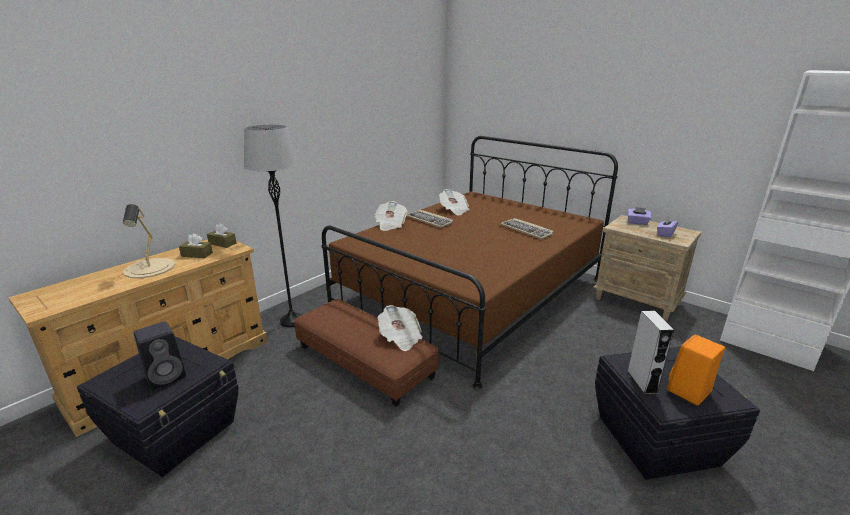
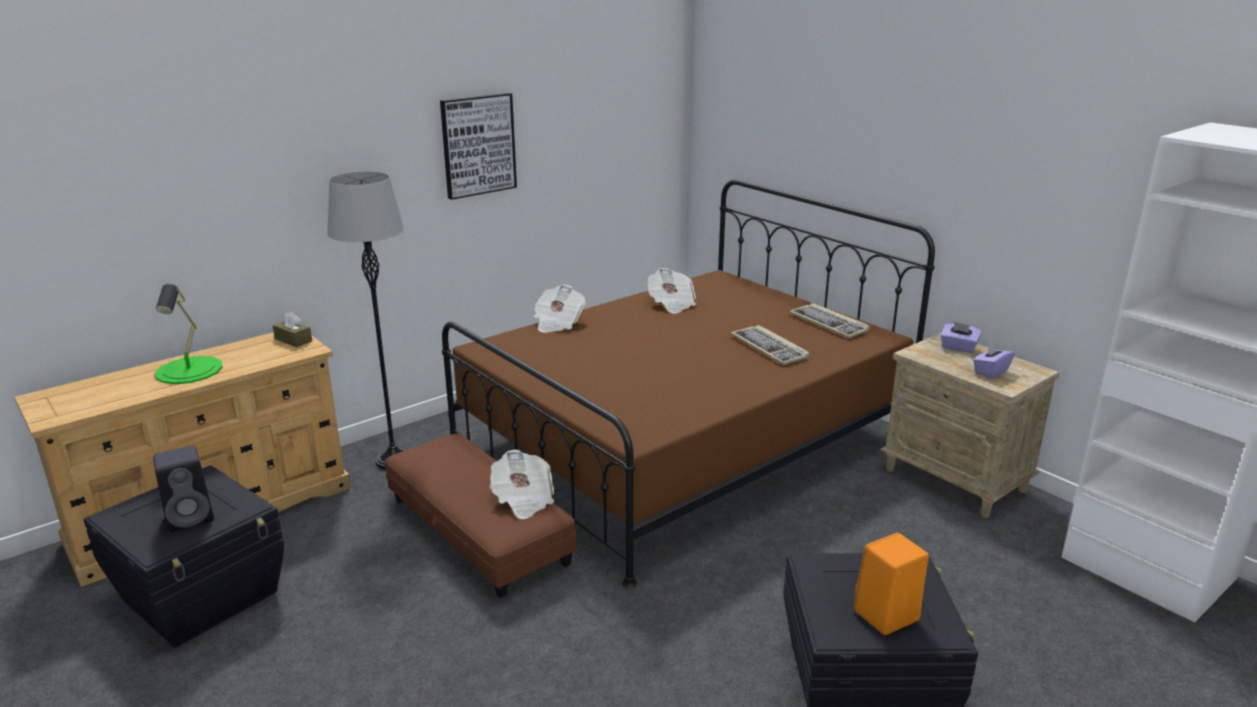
camera: 10 degrees right, 0 degrees up
beige table lamp [123,204,175,279] -> green table lamp [155,284,223,384]
brown tissue box [179,234,213,258] -> none
keyboard [406,209,454,228] -> keyboard moved to [789,303,870,338]
grey speaker [627,311,674,394] -> none
none -> picture [440,93,517,200]

